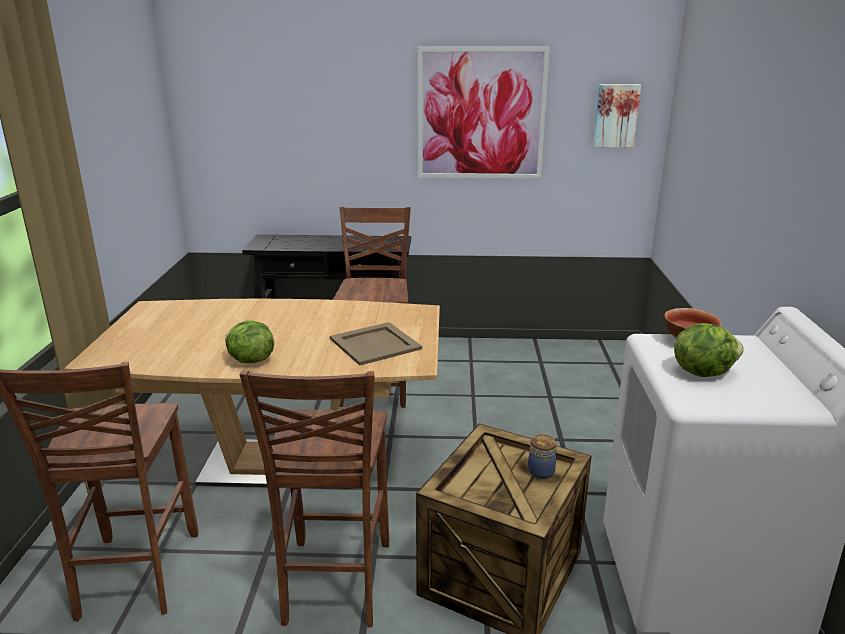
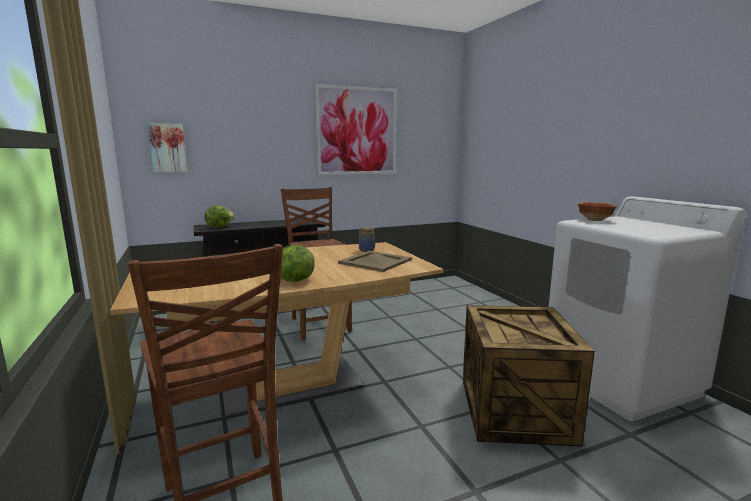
camera: 25 degrees left, 10 degrees down
brown chair [240,370,389,628] -> none
jar [528,434,557,479] -> jar moved to [359,227,375,252]
picture [593,84,641,147] -> picture moved to [148,123,187,172]
lettuce [674,323,744,377] -> lettuce moved to [205,206,234,228]

